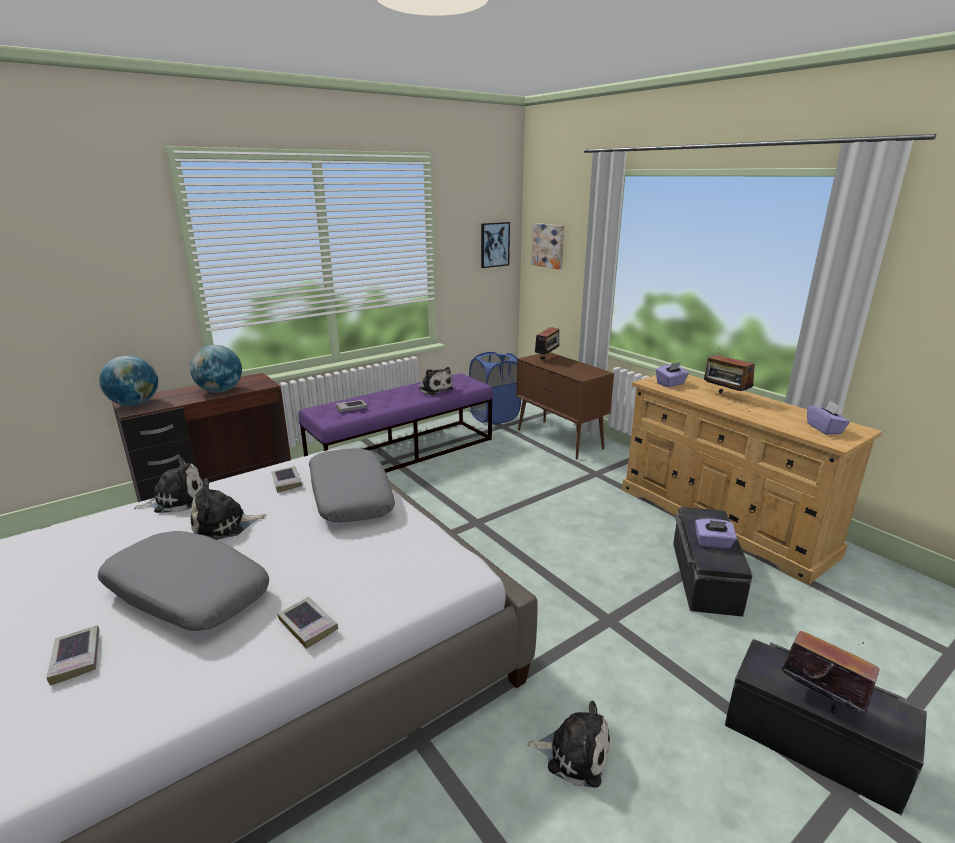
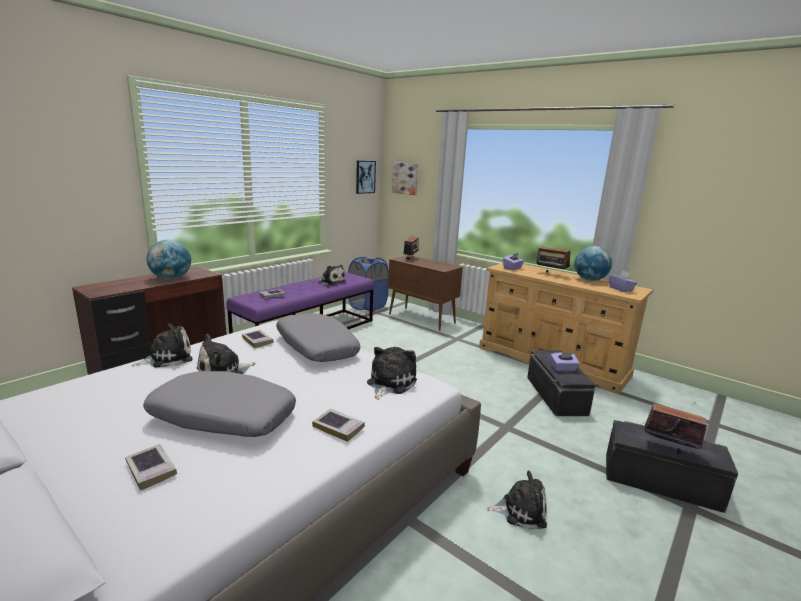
camera: 15 degrees left, 5 degrees down
globe [99,355,158,406] -> globe moved to [574,246,612,281]
none -> plush toy [367,347,417,400]

